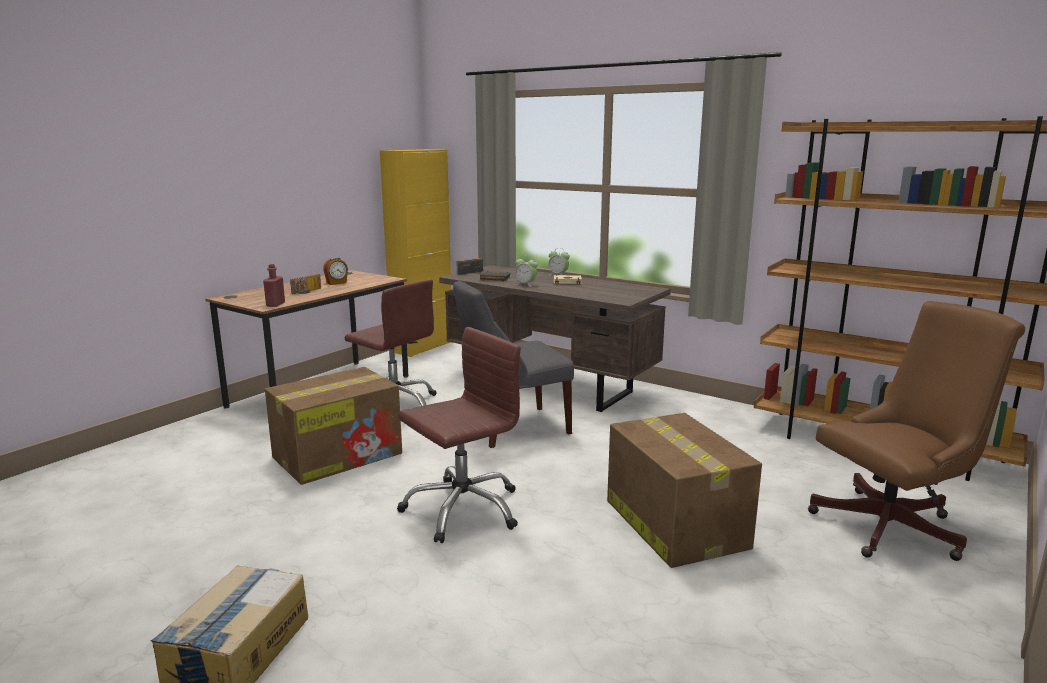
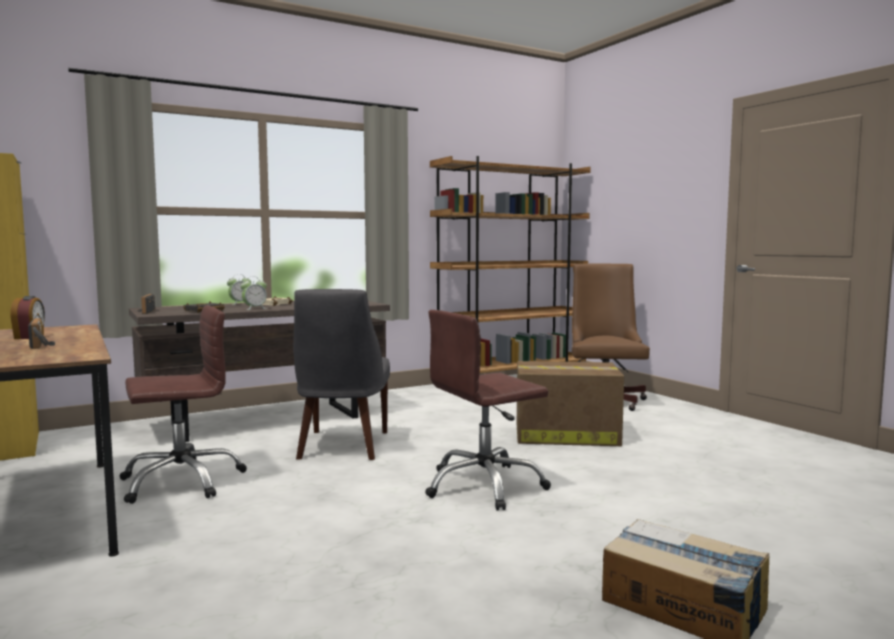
camera: 65 degrees left, 10 degrees down
red bottle [263,264,285,307] -> none
cardboard box [265,367,402,485] -> none
brown office chair [397,327,521,543] -> brown office chair turned 105 degrees counterclockwise [425,310,551,511]

